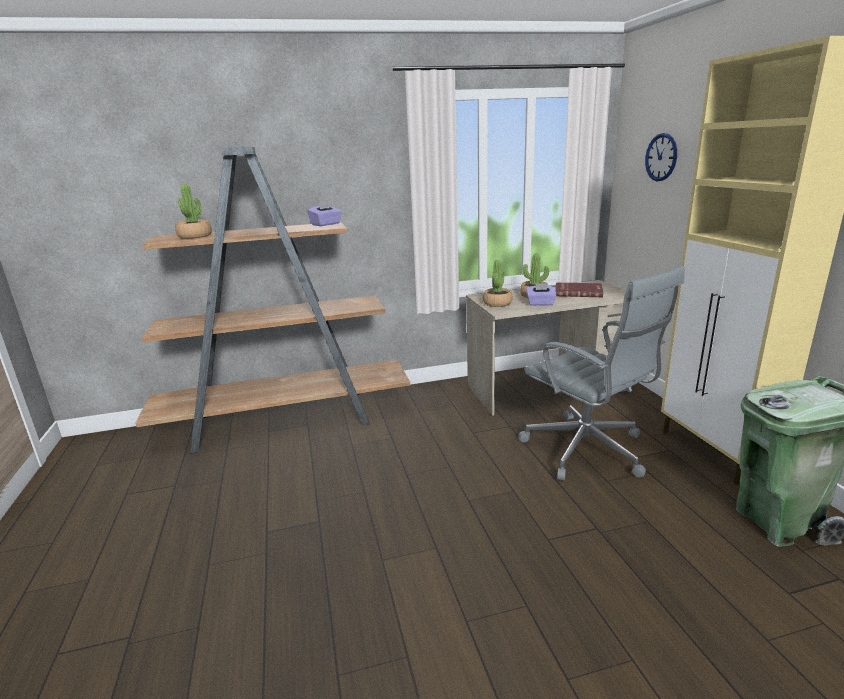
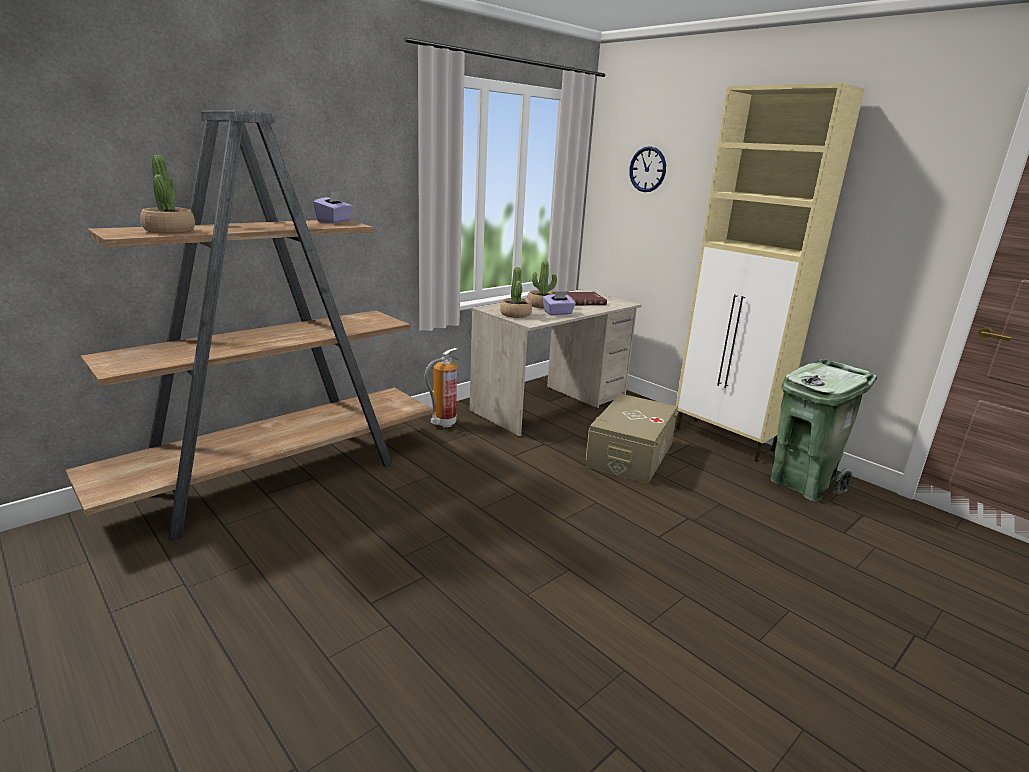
camera: 30 degrees left, 0 degrees up
grey office chair [518,266,685,480] -> beige storage box [586,394,678,484]
none -> fire extinguisher [425,348,459,427]

